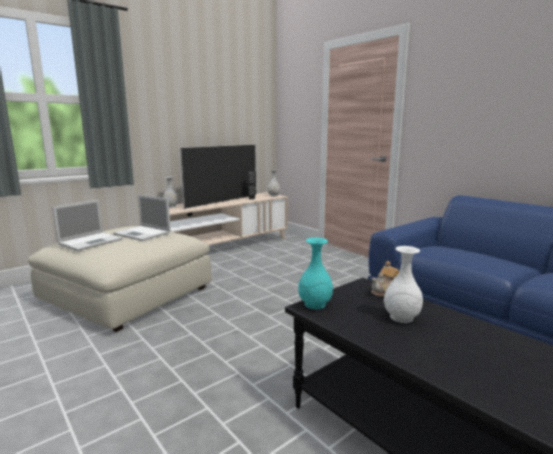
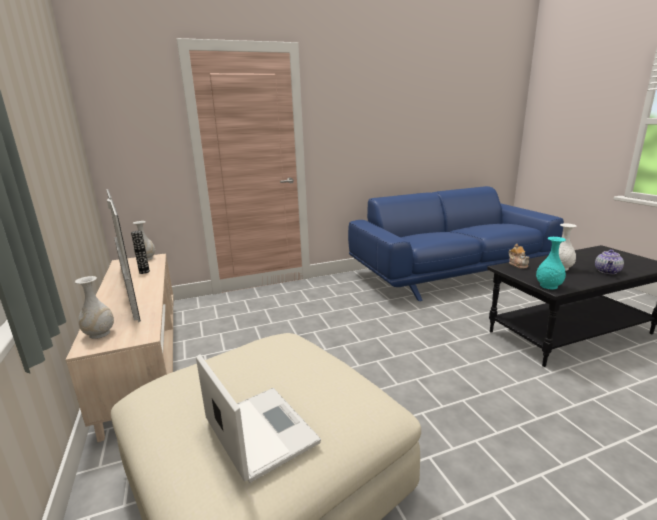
camera: 70 degrees left, 5 degrees up
laptop [113,195,171,241] -> none
none -> teapot [595,250,624,274]

